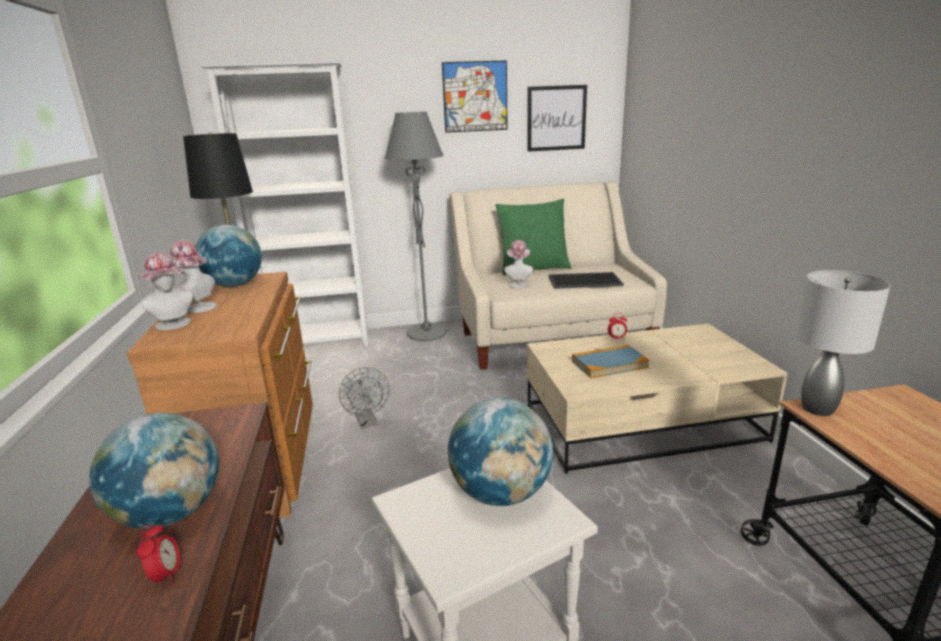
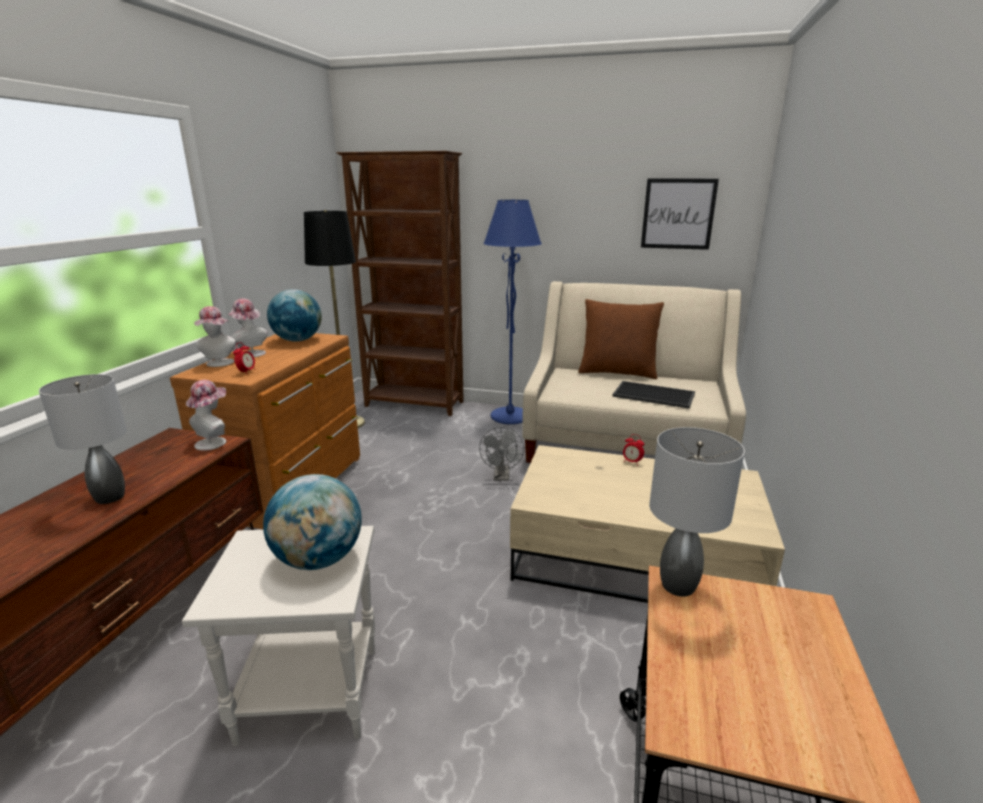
camera: 25 degrees right, 0 degrees up
globe [89,413,219,529] -> grey table lamp [39,374,127,504]
alarm clock [137,524,181,585] -> alarm clock moved to [233,342,256,374]
white bookcase [200,62,368,346] -> brown bookcase [336,151,464,416]
grey fan [339,367,389,429] -> grey fan moved to [479,427,524,481]
grey floor lamp [384,112,447,341] -> blue floor lamp [483,200,542,424]
picture [442,60,508,133] -> none
green pillow [496,199,571,275] -> brown pillow [578,299,664,379]
hat [505,240,533,288] -> hat moved to [186,380,226,450]
book [572,345,650,378] -> none

